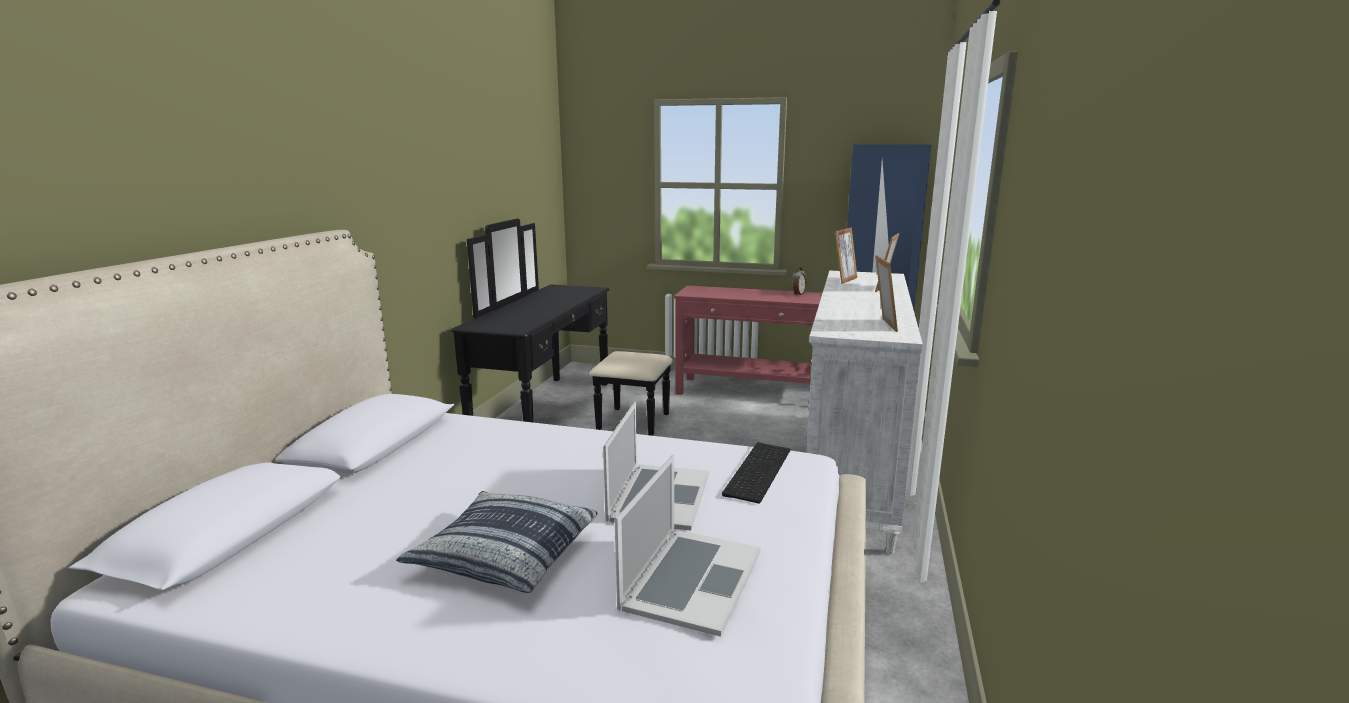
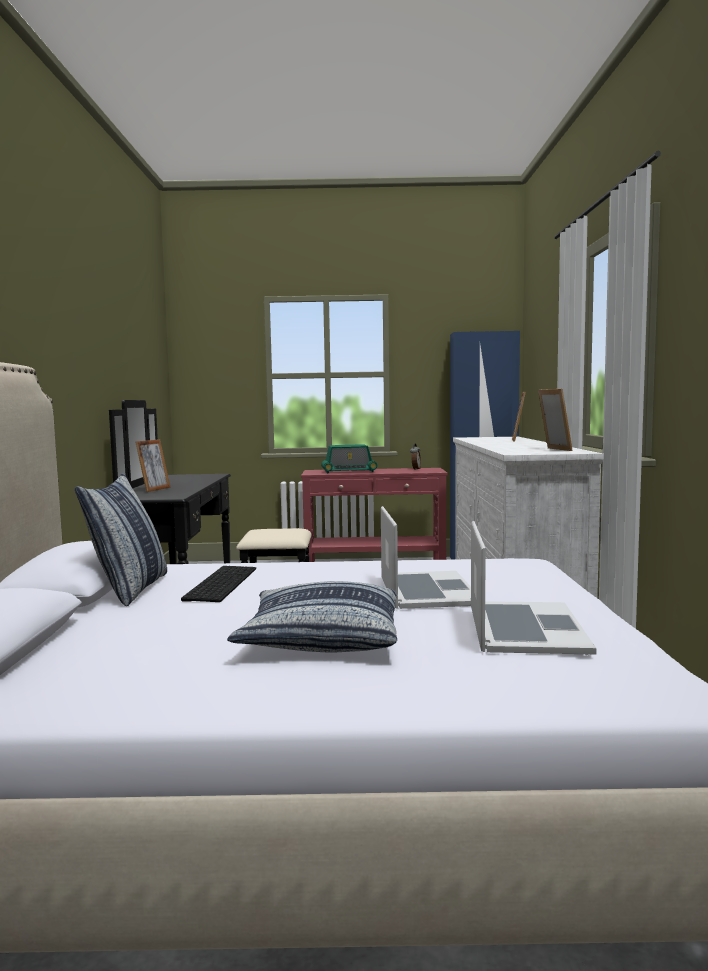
camera: 15 degrees left, 10 degrees down
keyboard [722,442,790,504] -> keyboard moved to [181,566,256,602]
picture frame [835,228,857,284] -> picture frame moved to [135,439,171,492]
none -> pillow [75,473,167,606]
none -> radio [321,444,377,473]

